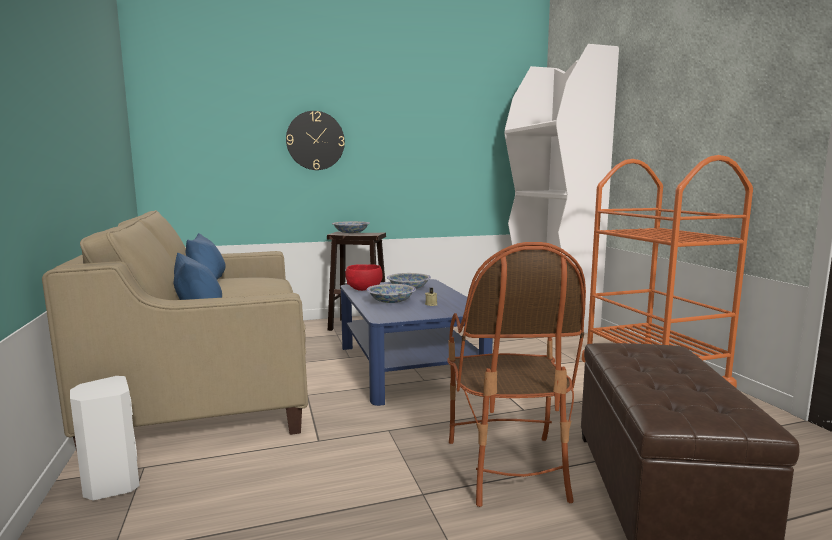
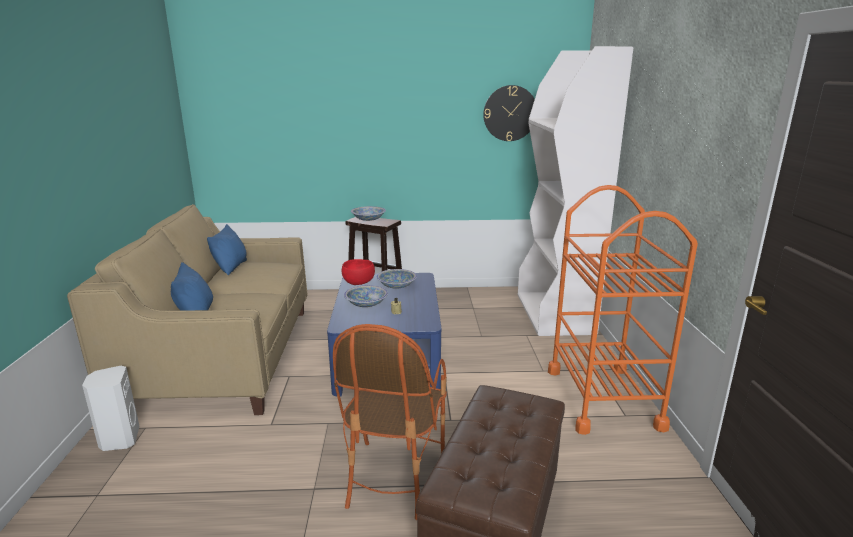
camera: 15 degrees right, 10 degrees up
wall clock [286,111,345,170] -> wall clock moved to [483,85,535,141]

